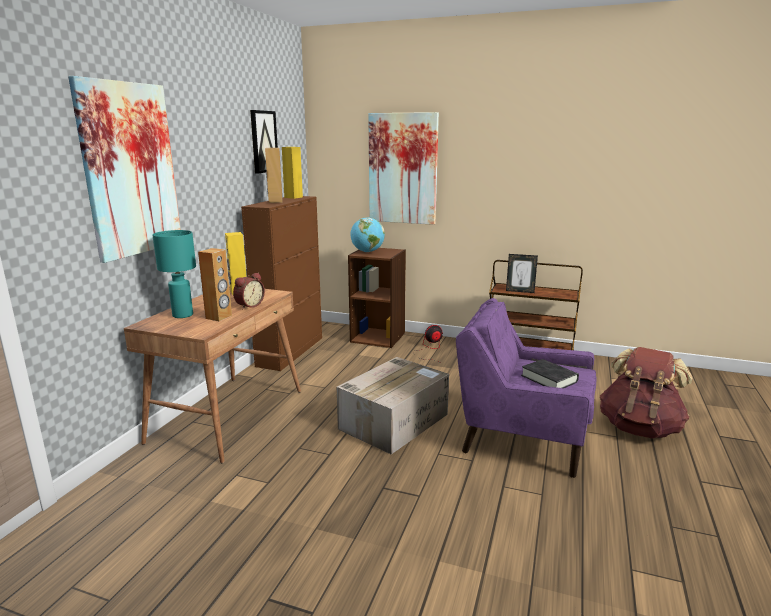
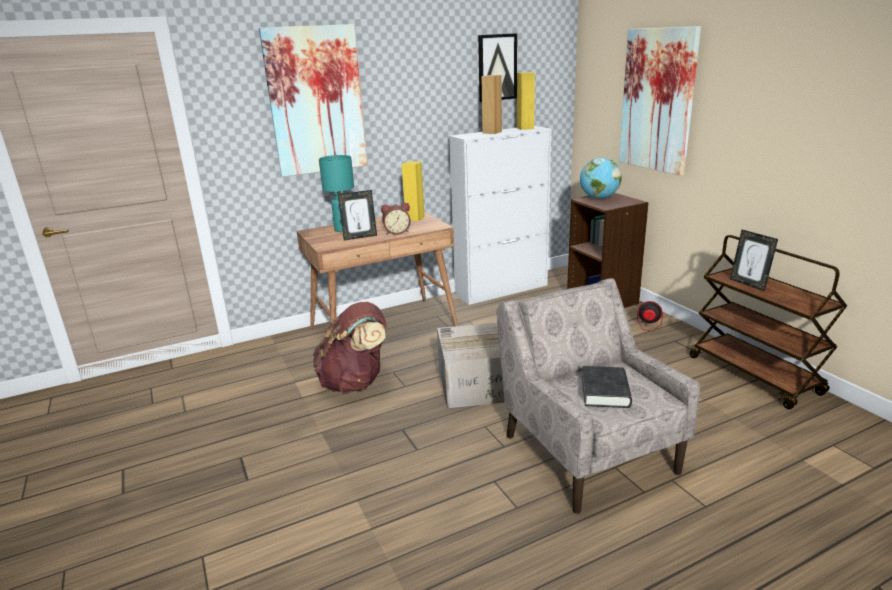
camera: 45 degrees right, 5 degrees up
brown speaker [198,248,232,321] -> picture frame [338,190,377,240]
brown cabinet [241,196,322,371] -> white cabinet [449,126,552,305]
purple armchair [456,298,597,478] -> beige armchair [496,278,700,514]
brown backpack [600,347,692,438] -> brown backpack moved to [313,302,387,392]

